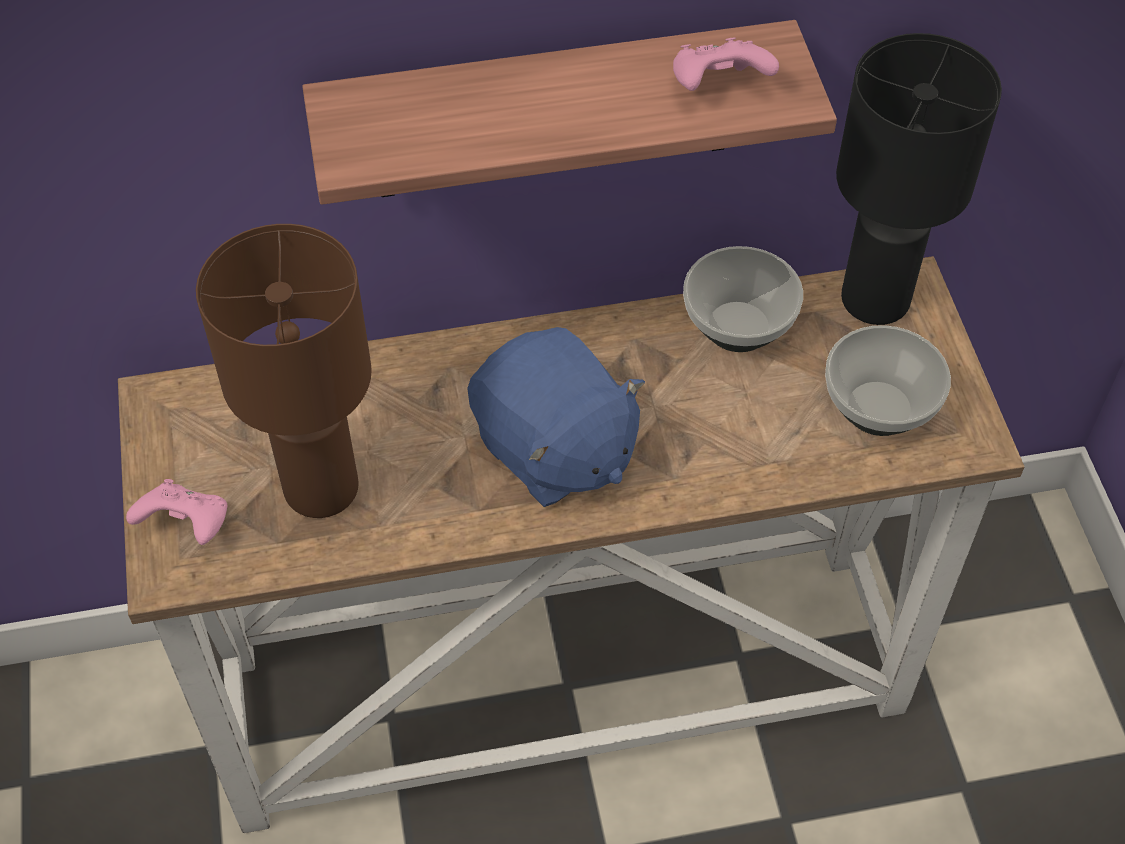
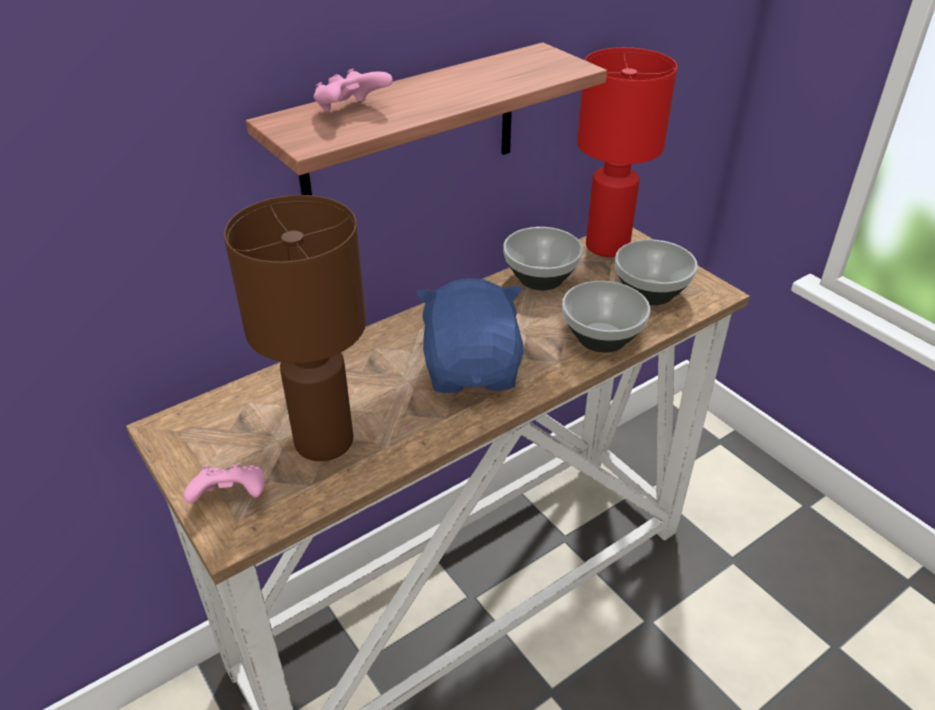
camera: 25 degrees left, 15 degrees down
blue plush toy [467,327,645,507] -> blue plush toy turned 120 degrees counterclockwise [416,278,523,393]
pink game controller [673,37,779,91] -> pink game controller moved to [314,69,393,112]
black table lamp [836,33,1002,325] -> red table lamp [577,47,677,257]
none -> bowl [562,281,650,353]

